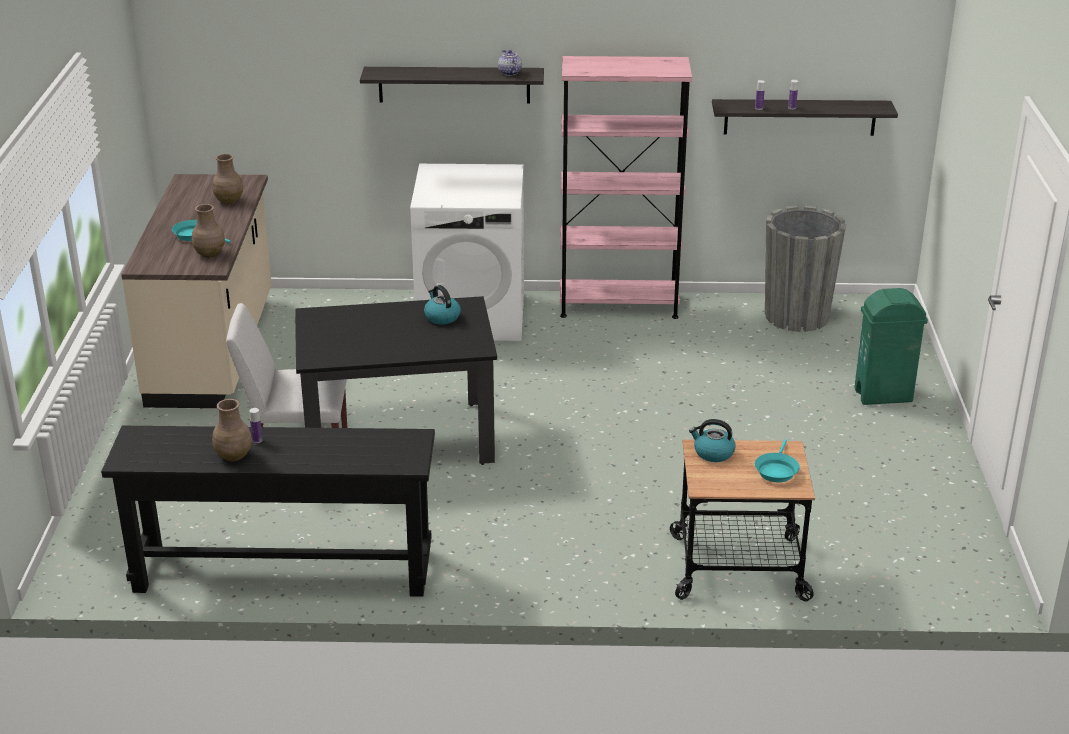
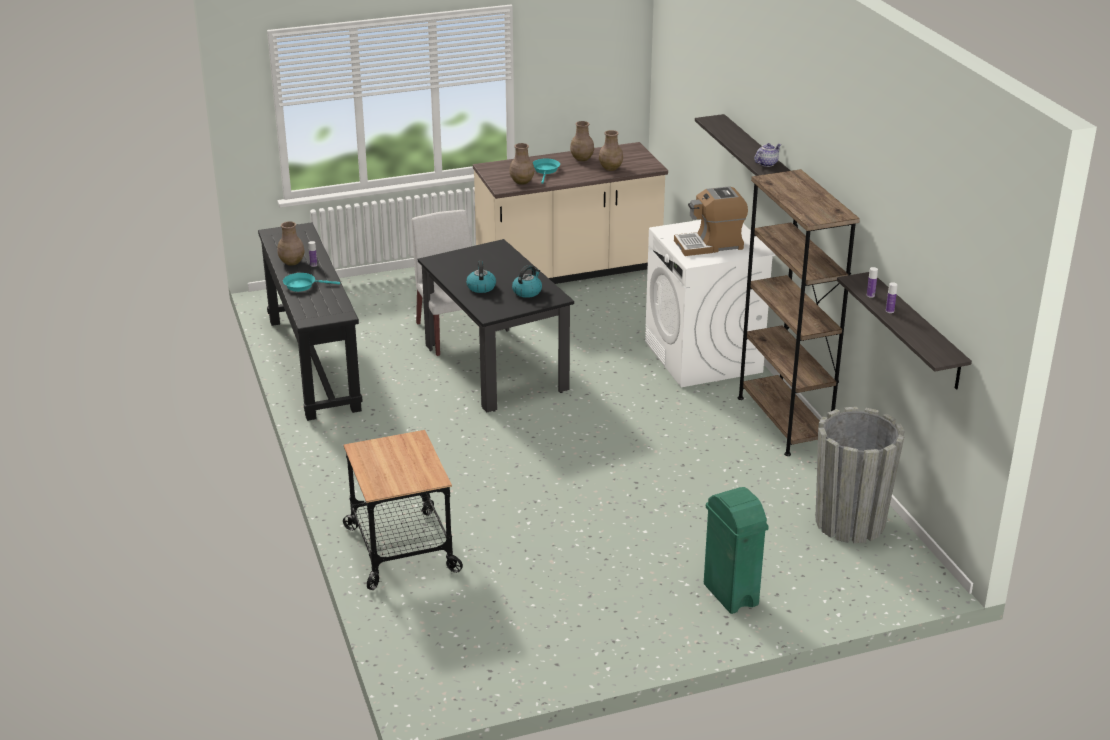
camera: 70 degrees right, 0 degrees up
pink bookcase [560,56,692,319] -> brown bookcase [737,169,860,456]
kettle [689,419,736,462] -> kettle moved to [466,261,496,293]
turquoise frying pan [755,439,800,482] -> turquoise frying pan moved to [283,273,340,292]
none -> brown vase [570,121,594,161]
none -> coffee machine [674,186,748,256]

